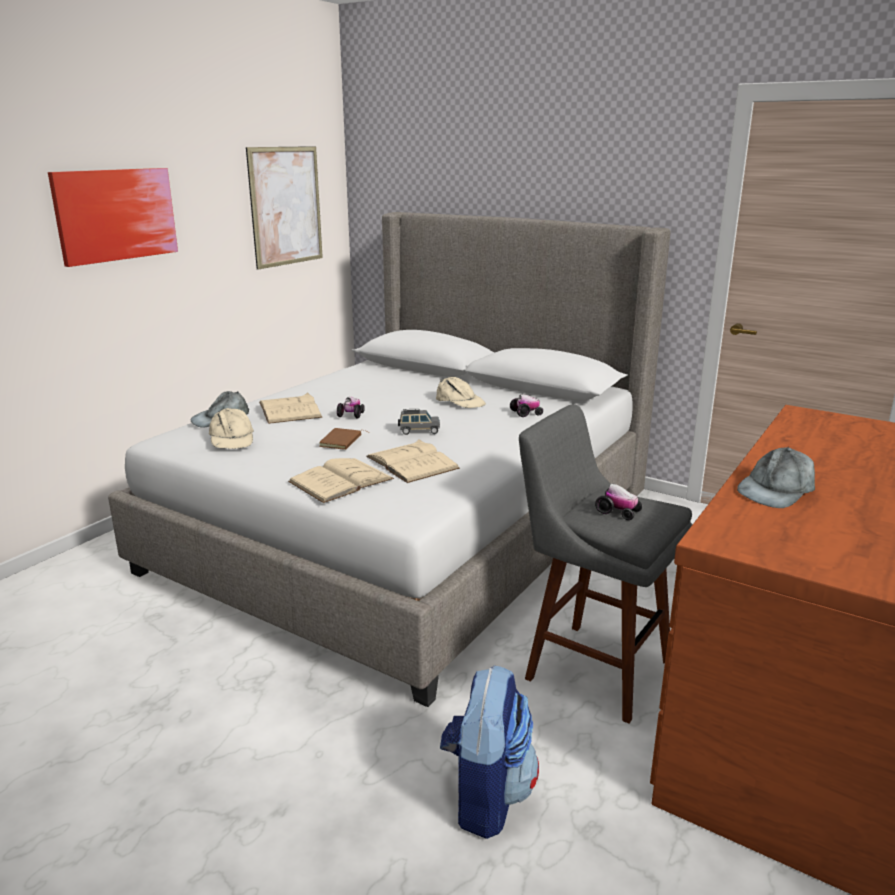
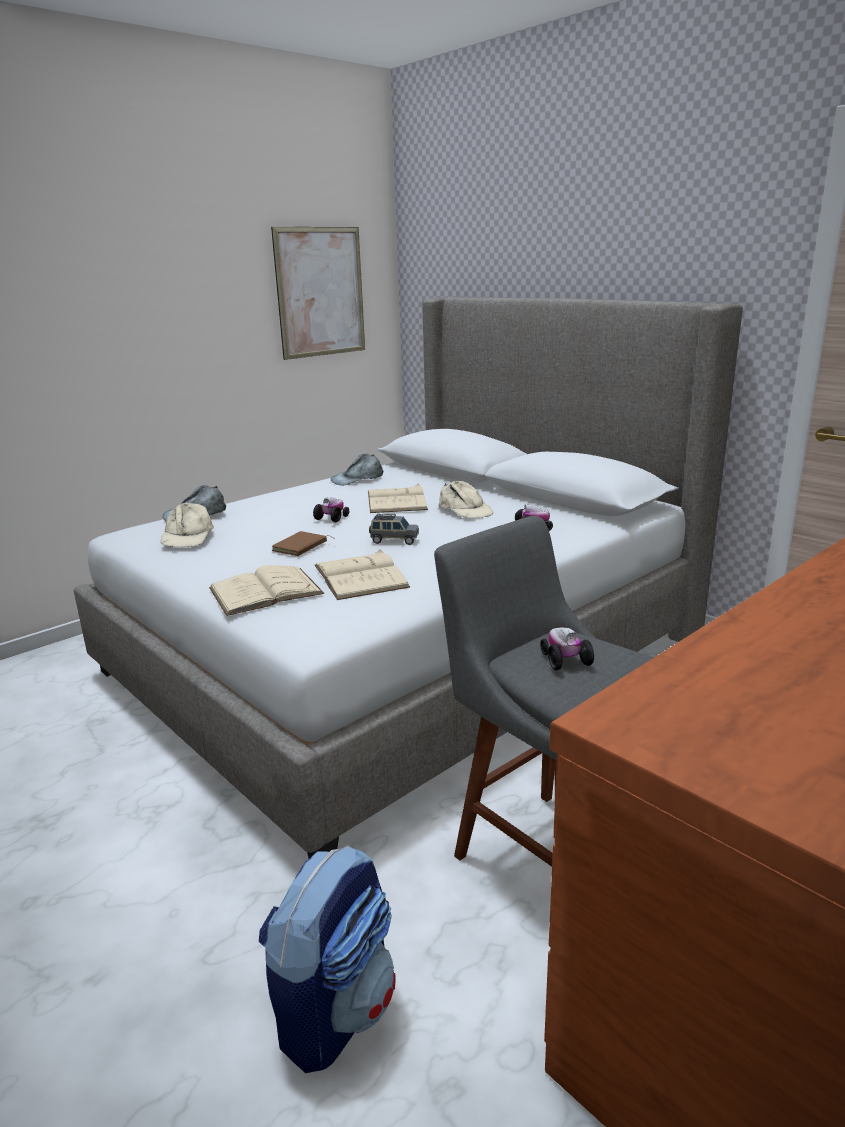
camera: 15 degrees right, 0 degrees up
picture [48,168,178,267] -> none
beige book [259,392,322,424] -> beige book moved to [368,484,428,513]
toy car [595,483,642,520] -> toy car turned 150 degrees counterclockwise [540,627,594,670]
grey cap [737,447,815,508] -> grey cap moved to [330,454,383,486]

